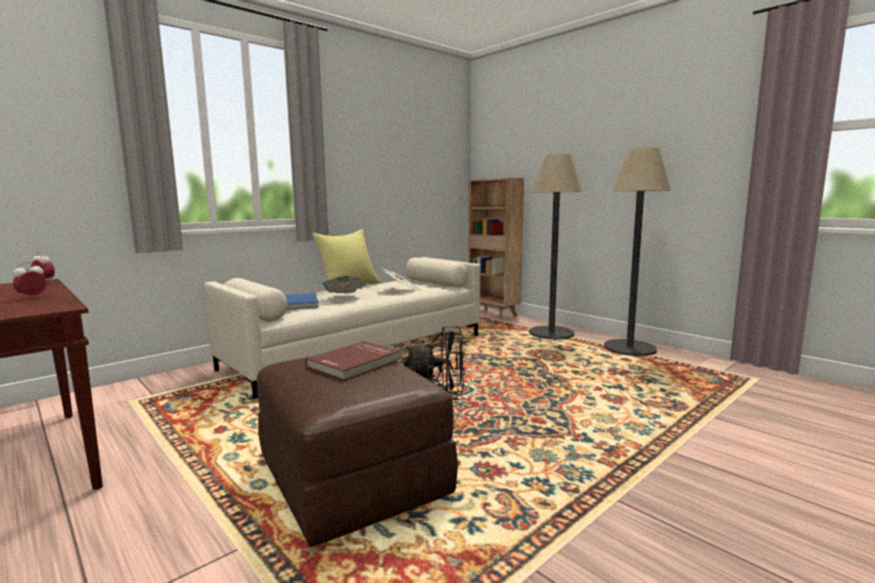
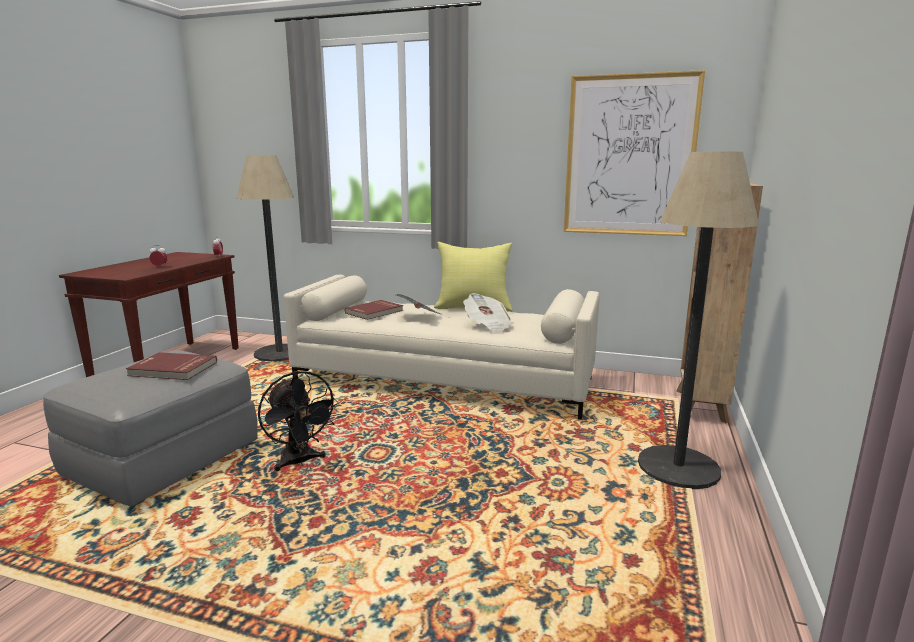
camera: 60 degrees right, 5 degrees up
brown ottoman [257,356,458,547] -> grey ottoman [43,350,258,506]
blue book [285,293,319,310] -> red book [345,300,403,320]
floor lamp [604,148,671,356] -> floor lamp moved to [237,155,294,361]
none -> picture [564,70,705,236]

